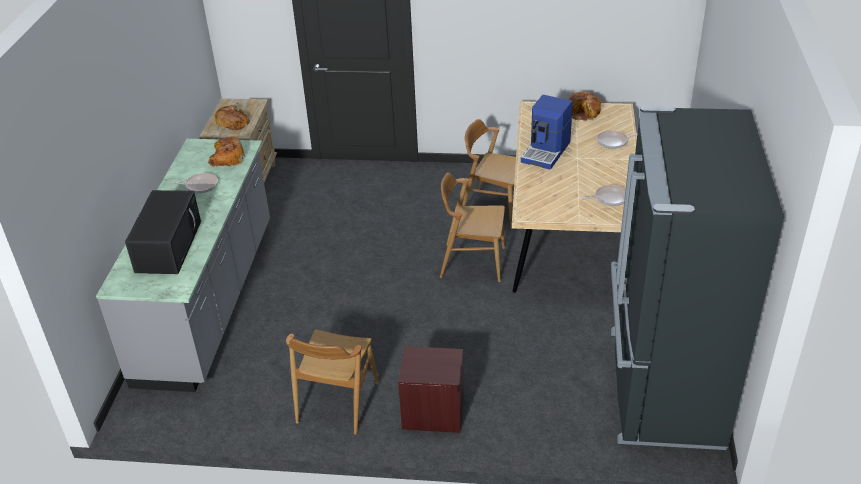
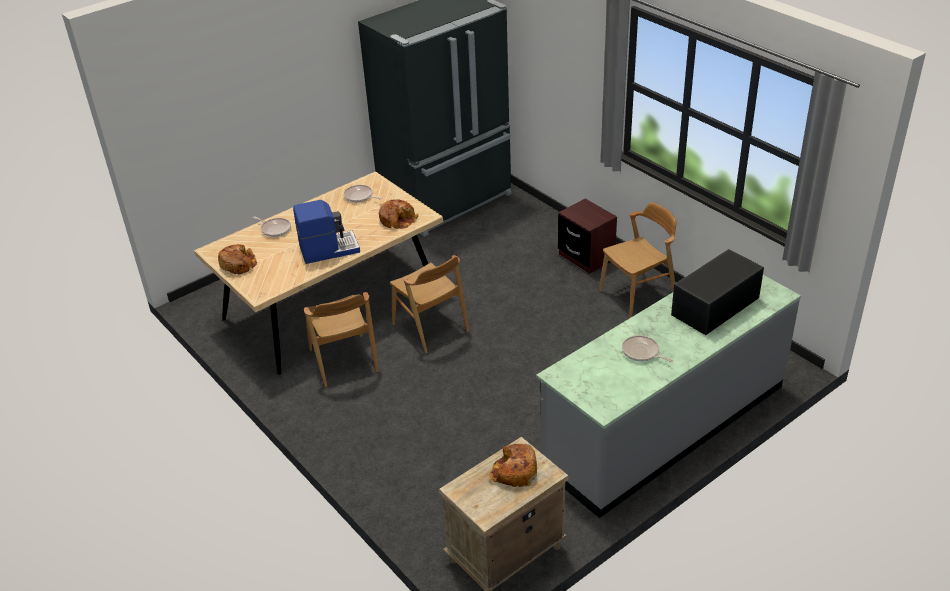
camera: 135 degrees left, 0 degrees up
bread [208,136,245,166] -> bread moved to [379,200,418,229]

